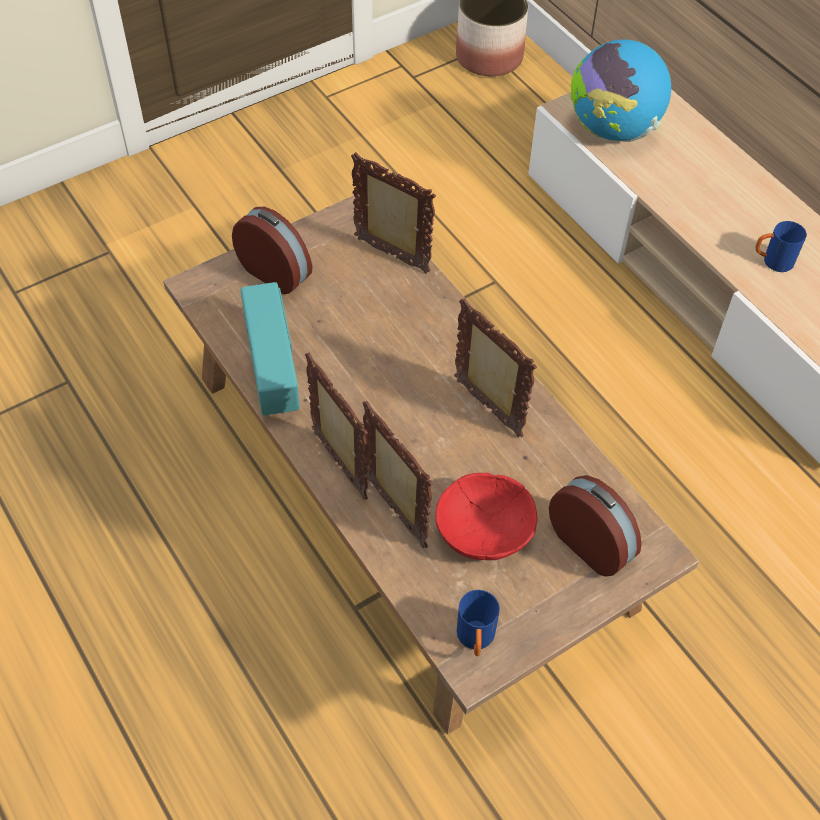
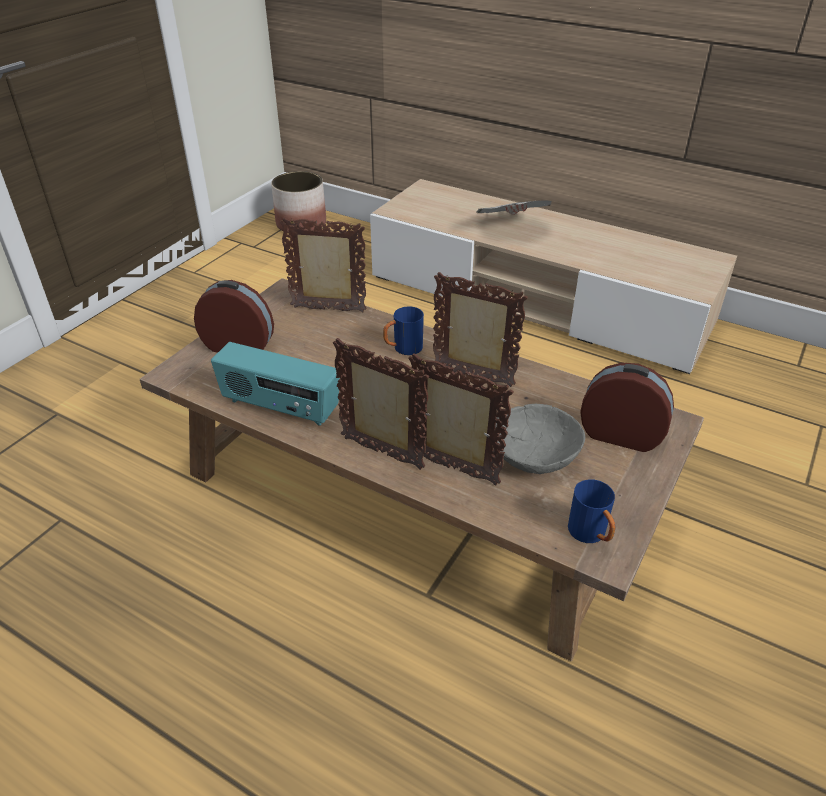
camera: 25 degrees left, 15 degrees down
radio [241,282,300,416] -> radio turned 150 degrees clockwise [211,342,340,426]
red bowl [435,473,537,560] -> grey bowl [495,404,585,474]
globe [571,39,671,142] -> none
blue mug [756,221,807,272] -> blue mug moved to [383,307,424,355]
none -> newspaper [476,201,552,215]

